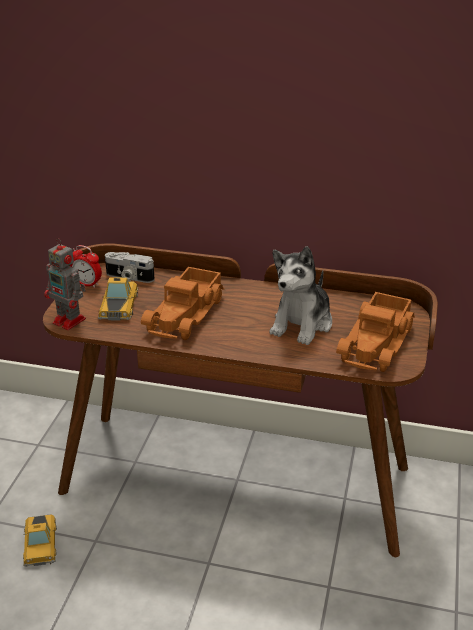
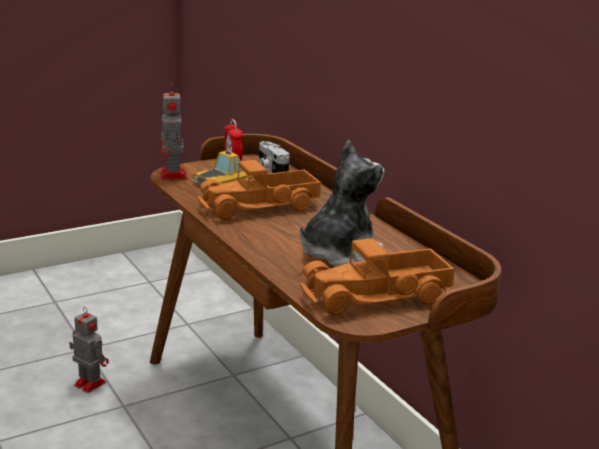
camera: 45 degrees right, 10 degrees down
toy car [23,514,57,567] -> toy robot [69,307,109,393]
plush toy [270,246,332,345] -> plush toy turned 150 degrees clockwise [300,140,385,267]

